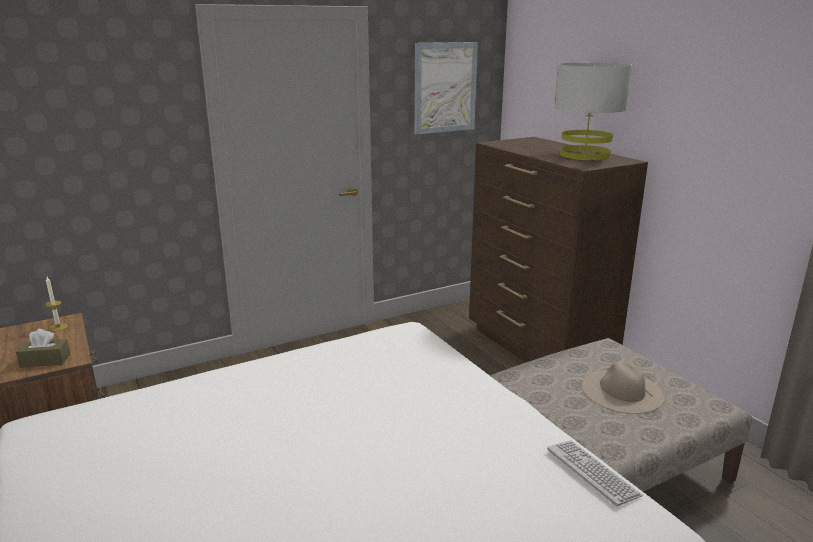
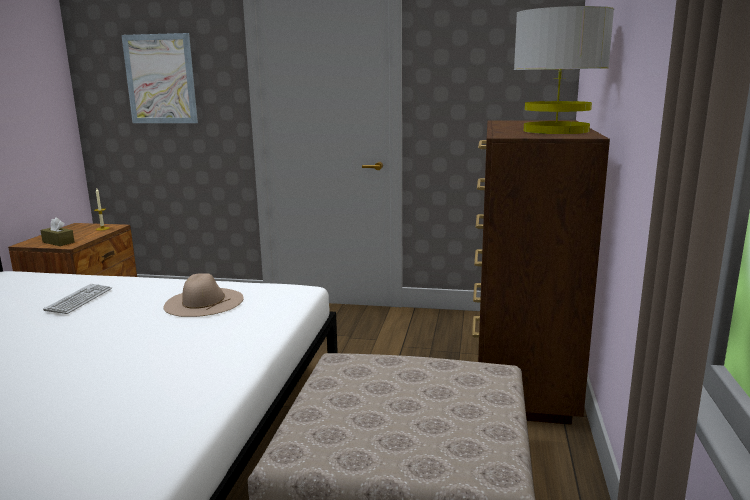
camera: 40 degrees right, 5 degrees down
picture [415,42,478,134] -> picture moved to [121,33,198,123]
keyboard [547,440,643,506] -> keyboard moved to [43,284,112,314]
beige hat [582,362,665,414] -> beige hat moved to [163,273,244,317]

